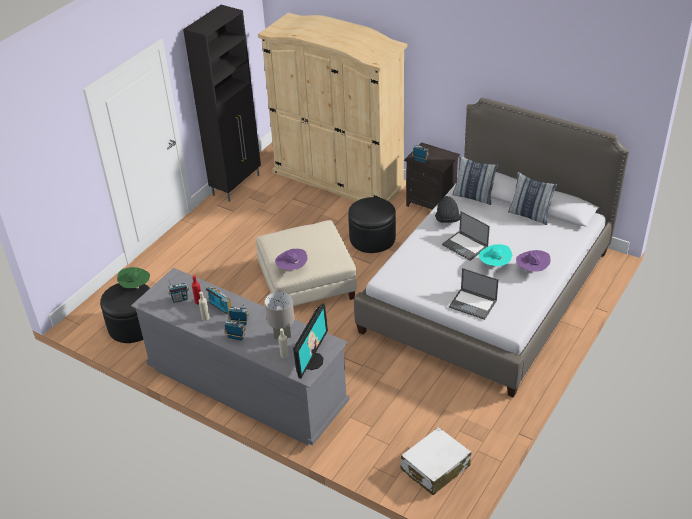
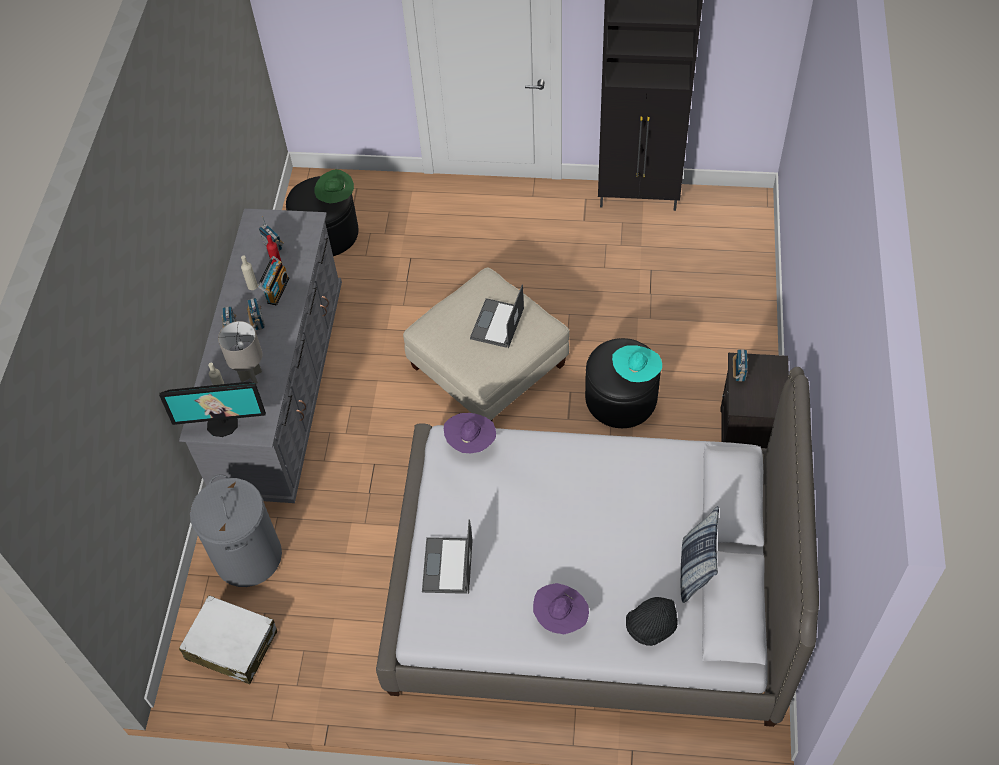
camera: 65 degrees right, 15 degrees up
beige wardrobe [258,13,408,202] -> none
purple hat [275,249,308,270] -> purple hat moved to [444,413,496,453]
black hat [435,196,460,223] -> black hat moved to [626,597,678,646]
laptop [442,211,490,261] -> laptop moved to [470,285,524,348]
pillow [452,155,499,205] -> none
turquoise hat [479,244,512,266] -> turquoise hat moved to [612,345,662,382]
none -> grey laundry basket [190,474,282,587]

